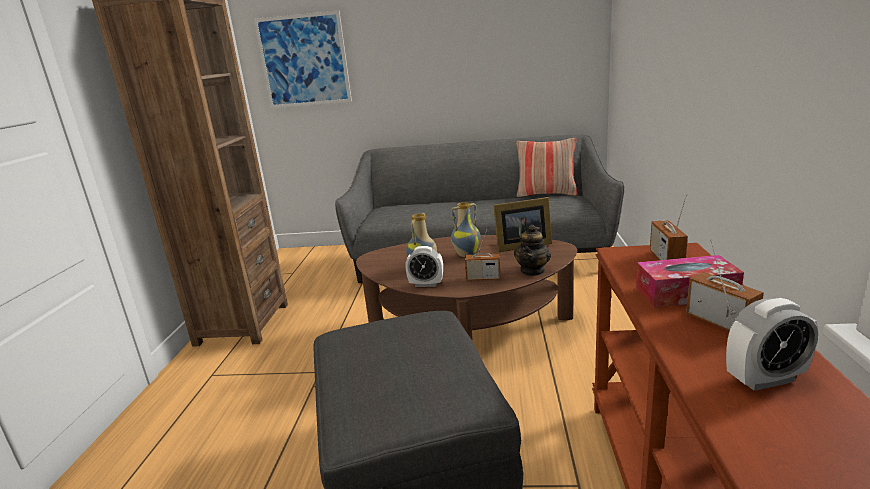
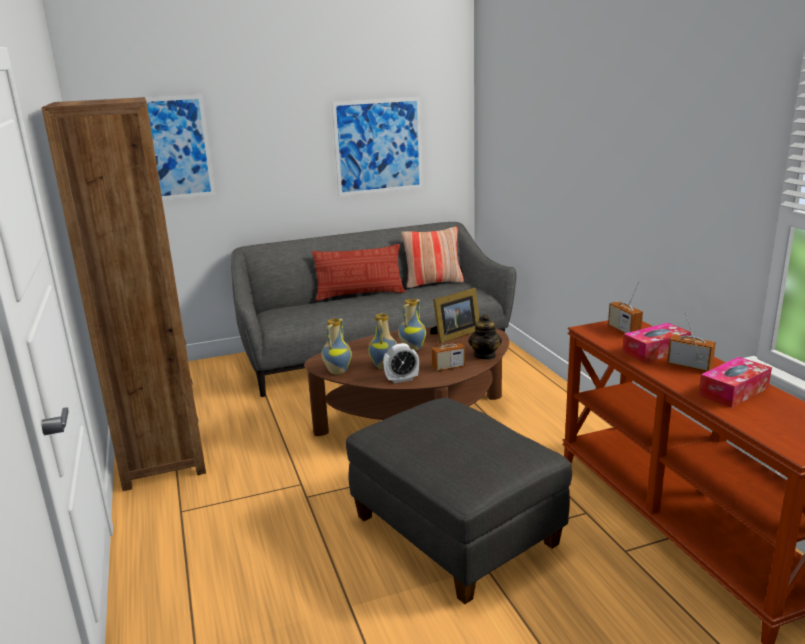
camera: 25 degrees left, 0 degrees up
alarm clock [726,298,818,391] -> tissue box [699,357,772,408]
none -> pillow [312,244,405,301]
none -> vase [321,319,352,375]
none -> picture [332,97,423,196]

